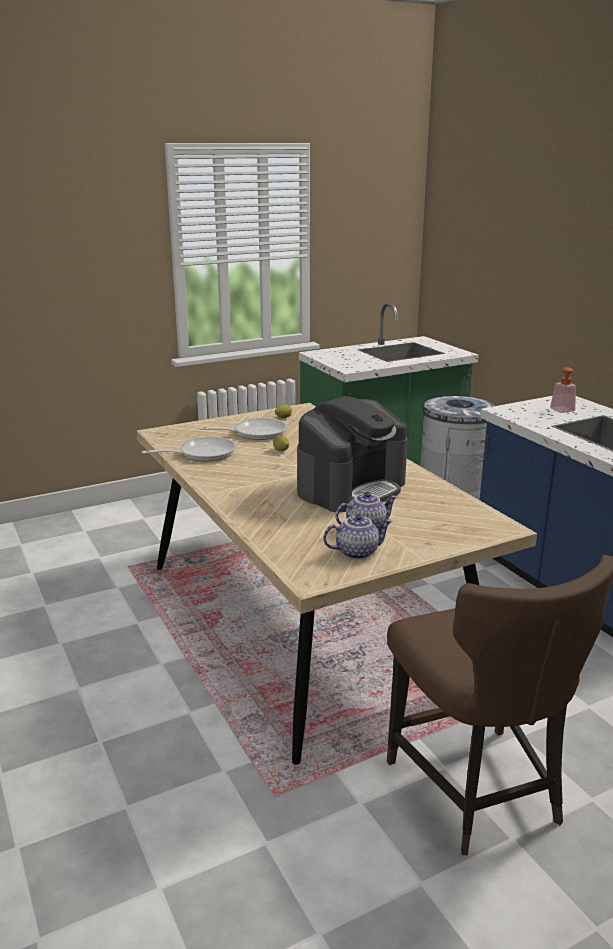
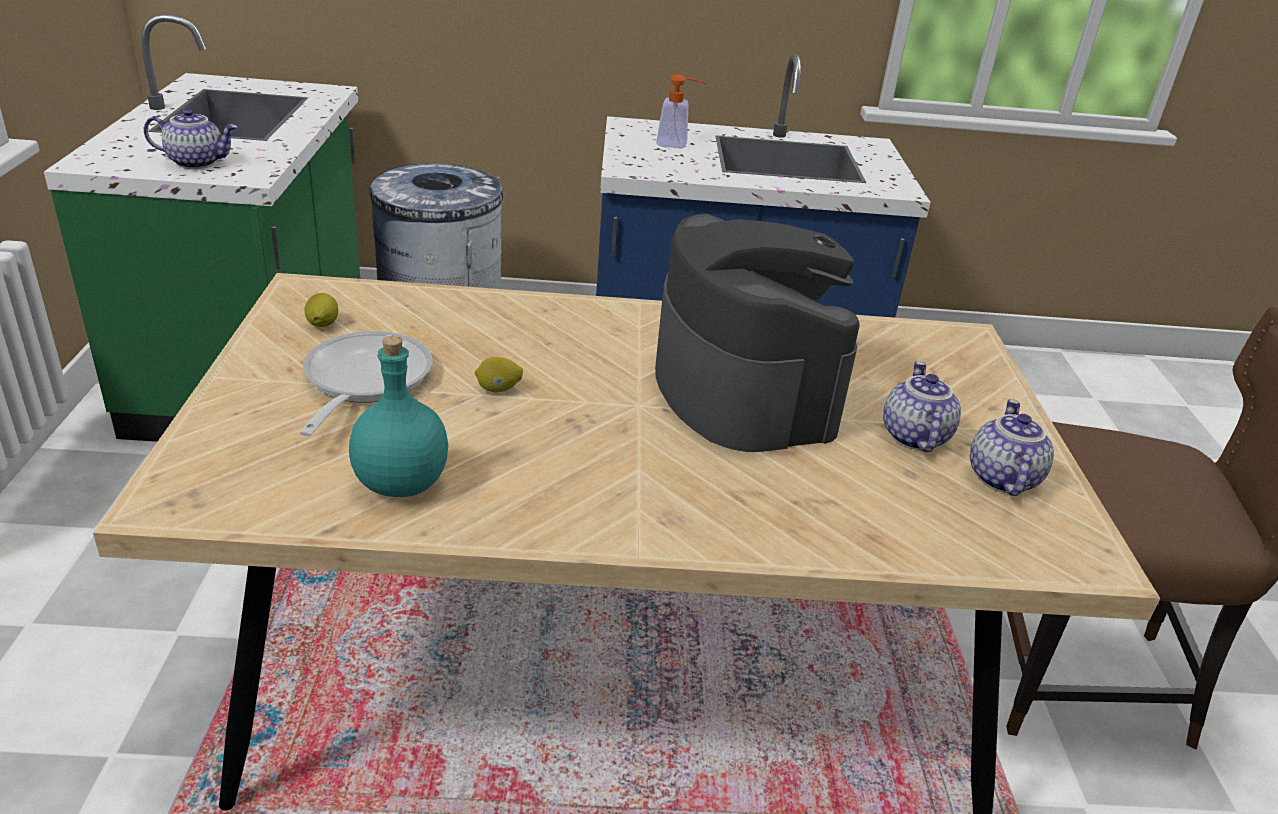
camera: 65 degrees left, 10 degrees up
frying pan [142,437,237,462] -> turquoise bottle [349,336,448,497]
none -> teapot [144,108,237,169]

